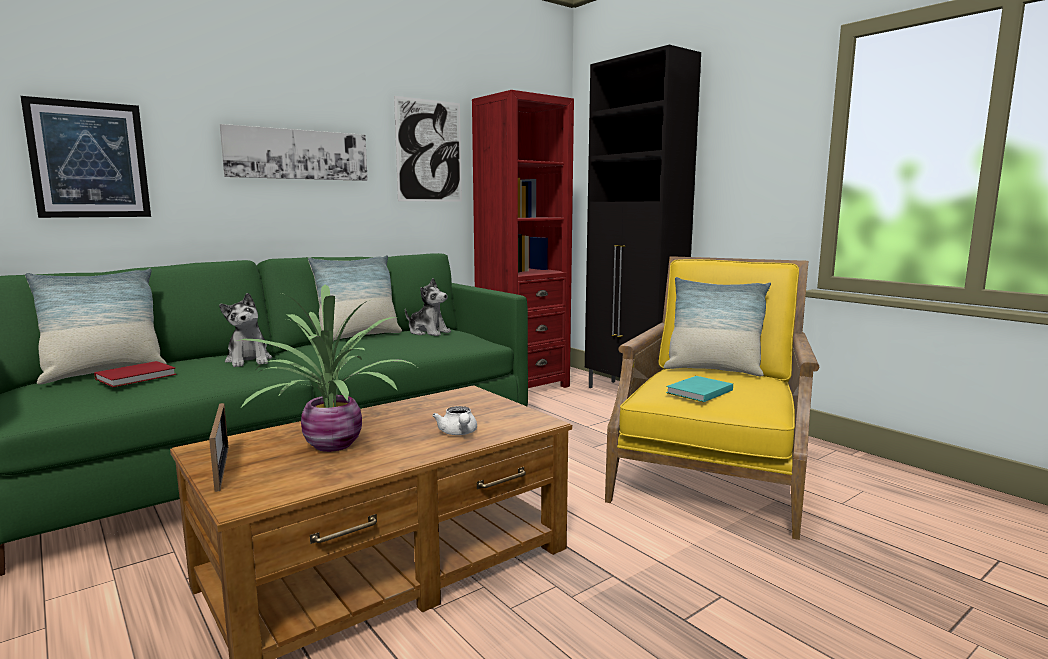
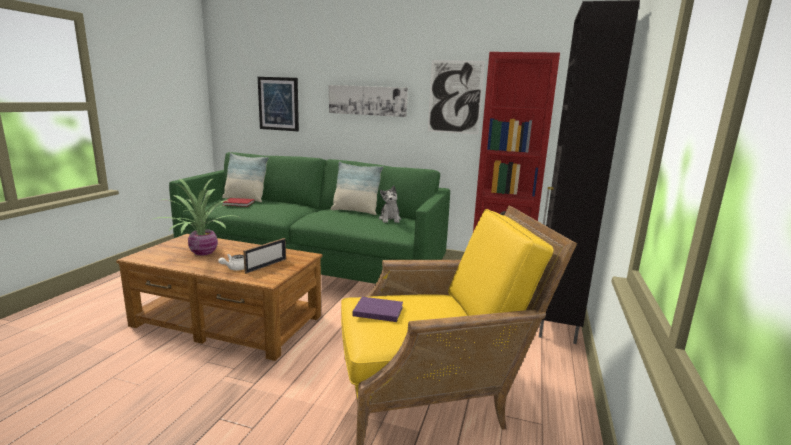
camera: 55 degrees right, 5 degrees up
picture frame [209,403,229,492] -> picture frame moved to [243,238,286,274]
plush toy [219,293,272,367] -> none
pillow [664,277,771,376] -> none
turquoise book [666,376,733,402] -> purple book [353,297,403,322]

